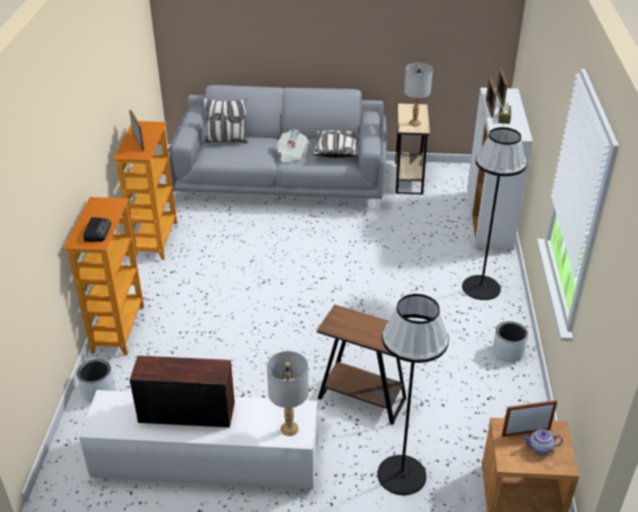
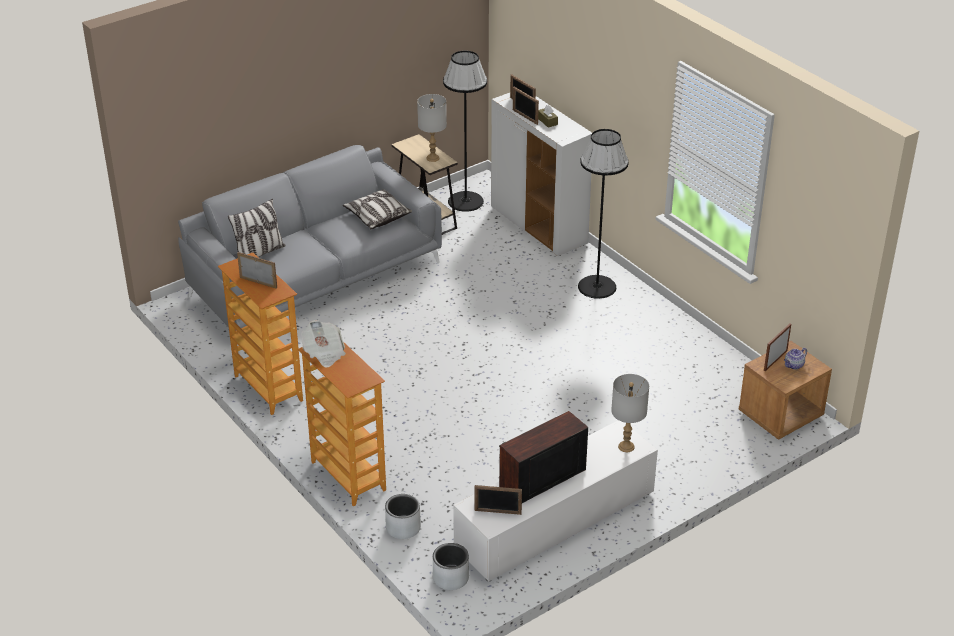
camera: 40 degrees left, 0 degrees up
radio [84,217,111,242] -> none
newspaper [276,130,309,162] -> newspaper moved to [301,320,346,368]
brown side table [317,304,406,425] -> none
black floor lamp [378,294,449,495] -> black floor lamp moved to [443,51,487,212]
grey planter [492,321,528,362] -> grey planter moved to [433,543,469,590]
none -> picture frame [475,485,522,515]

